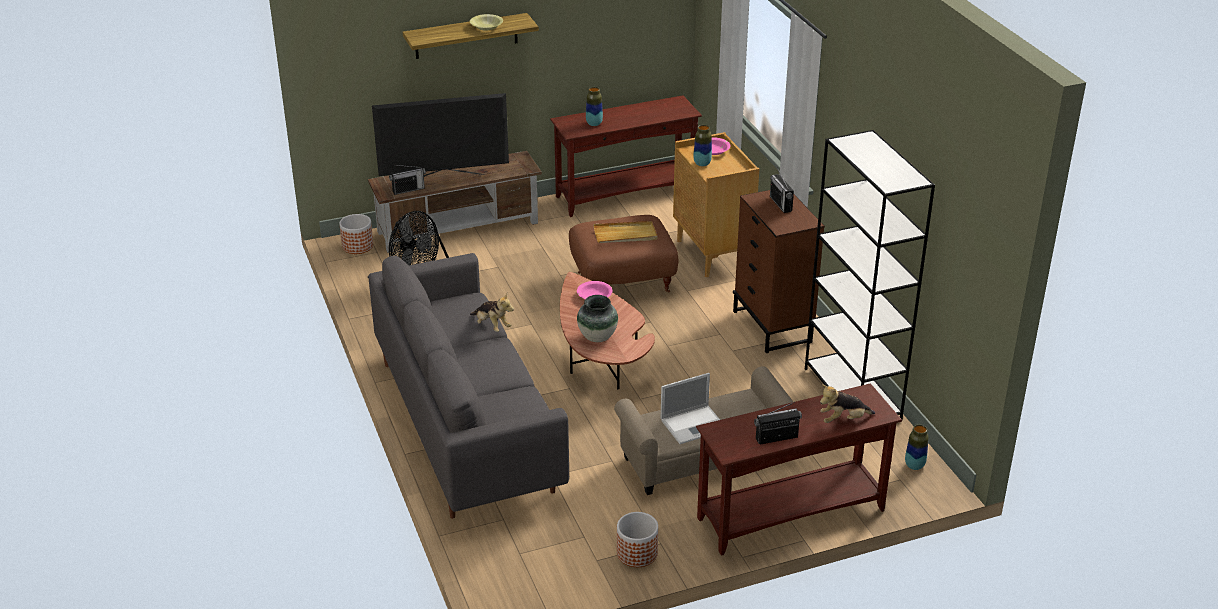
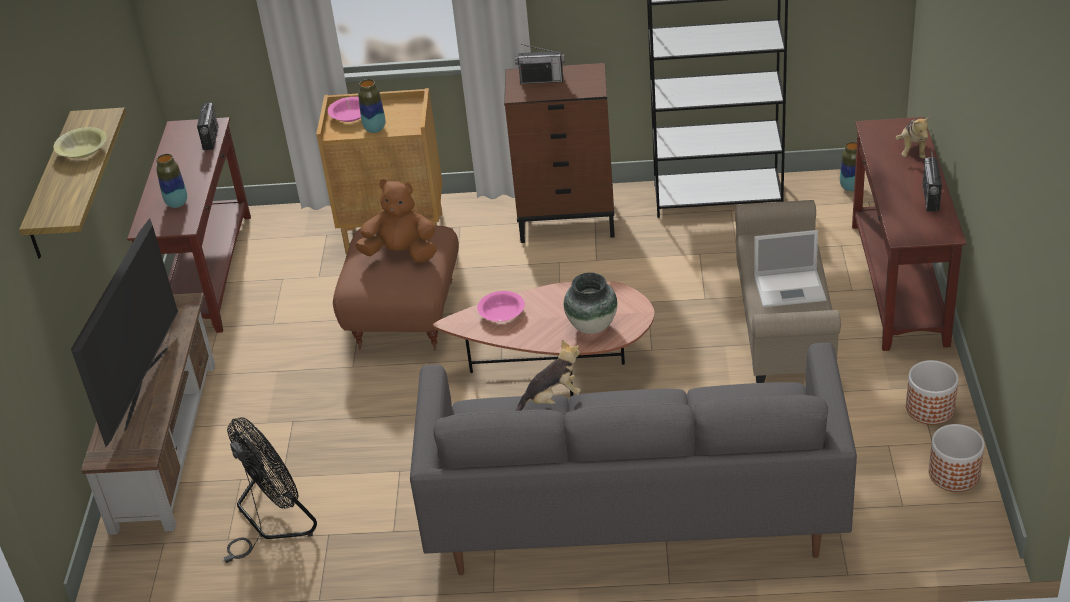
camera: 65 degrees left, 5 degrees up
planter [339,214,373,254] -> planter moved to [929,424,985,492]
radio [389,165,426,195] -> radio moved to [197,102,218,150]
beige tray [593,221,657,243] -> brown plush toy [355,179,437,263]
laptop [661,373,720,444] -> laptop turned 90 degrees clockwise [754,230,826,307]

